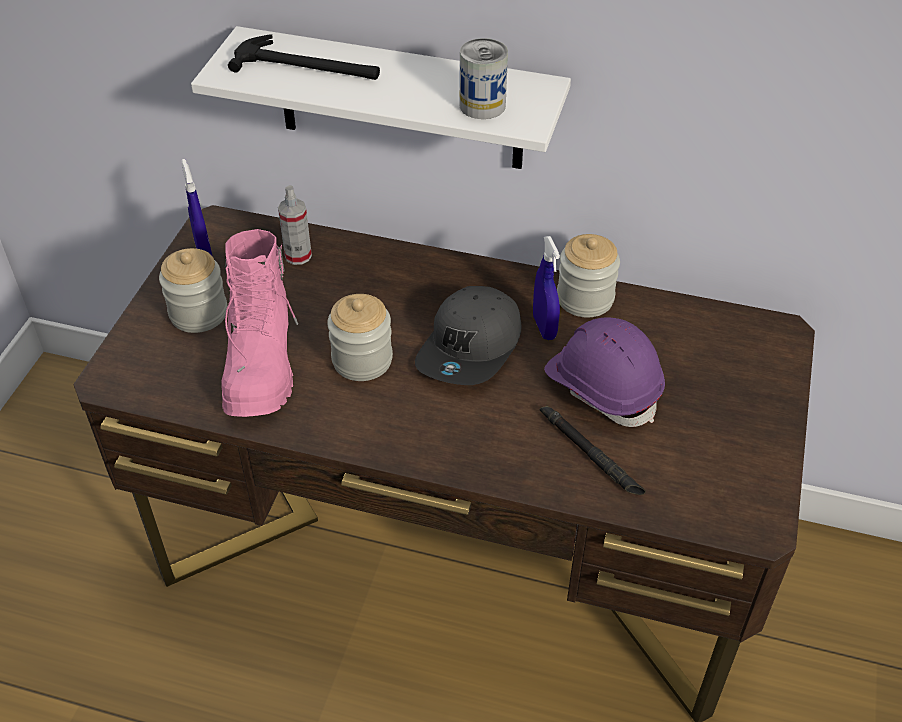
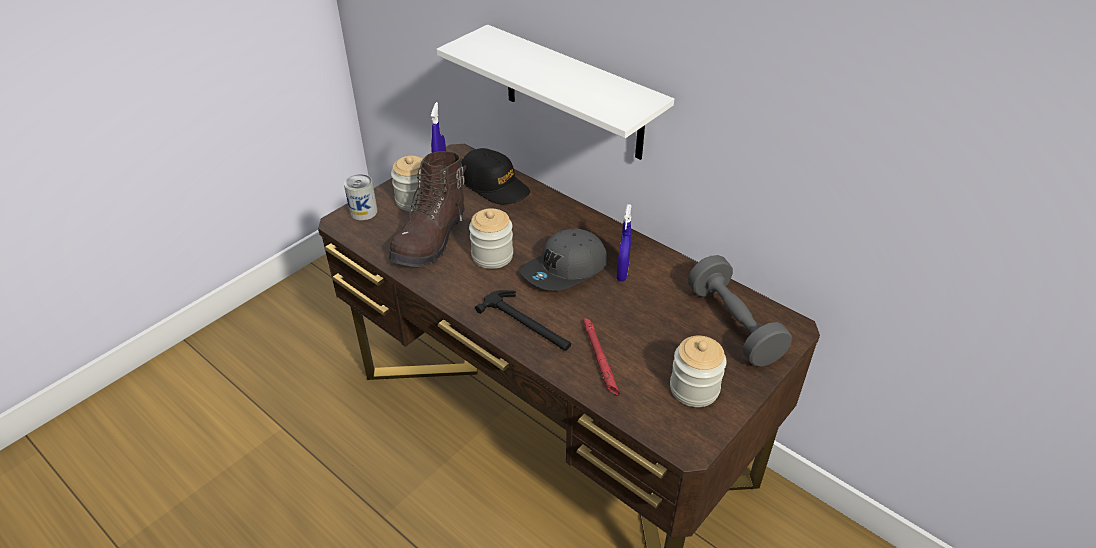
camera: 25 degrees right, 5 degrees down
pink boot [222,229,298,417] -> brown boot [389,151,466,267]
hammer [228,34,380,80] -> hammer moved to [475,290,571,351]
spray bottle [278,185,312,265] -> black cap [461,148,530,204]
can [460,38,508,119] -> can moved to [344,174,378,220]
black flashlight [539,406,646,495] -> red flashlight [583,318,620,396]
purple hard hat [544,317,665,427] -> none
jar [557,234,620,317] -> jar moved to [670,336,726,407]
none -> grey dumbbell [688,255,792,367]

